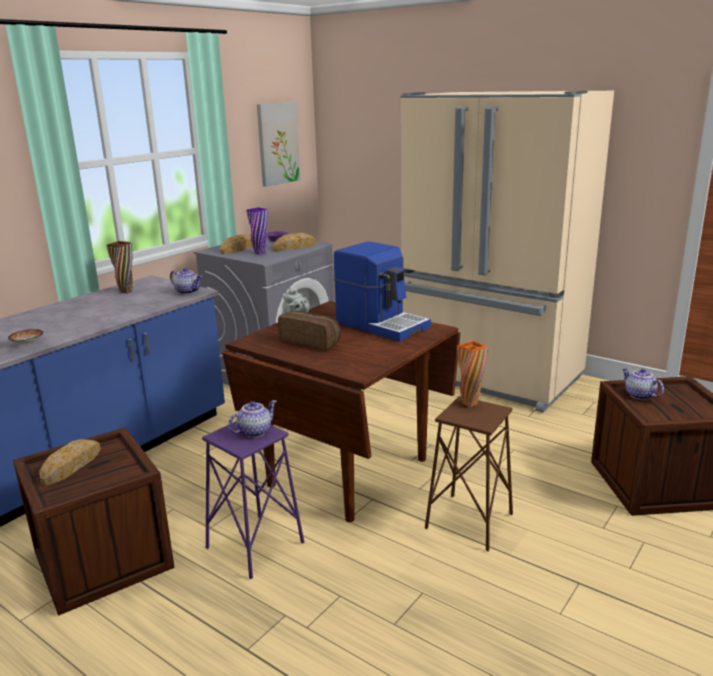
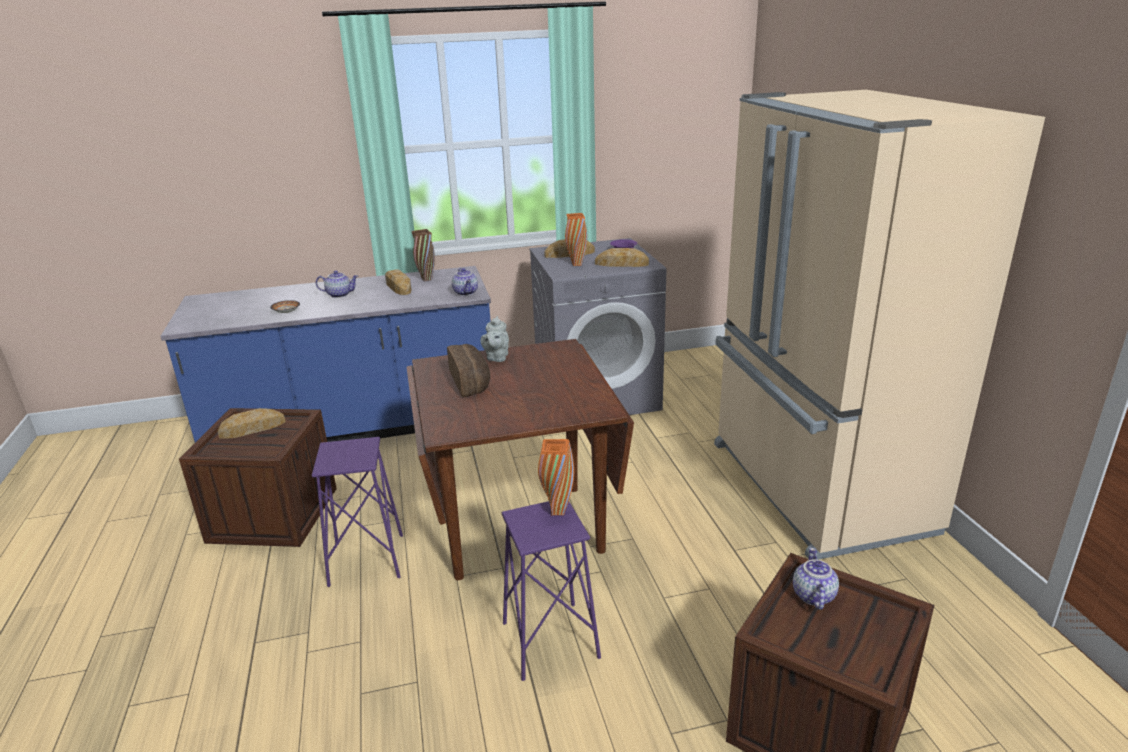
camera: 40 degrees right, 5 degrees up
teapot [228,400,277,437] -> teapot moved to [316,270,358,298]
purple vase [246,207,267,255] -> orange vase [565,213,587,266]
picture [257,102,300,187] -> none
coffee machine [334,242,431,342] -> none
brown stool [425,396,513,551] -> purple stool [502,501,601,681]
none -> bread [385,269,411,295]

